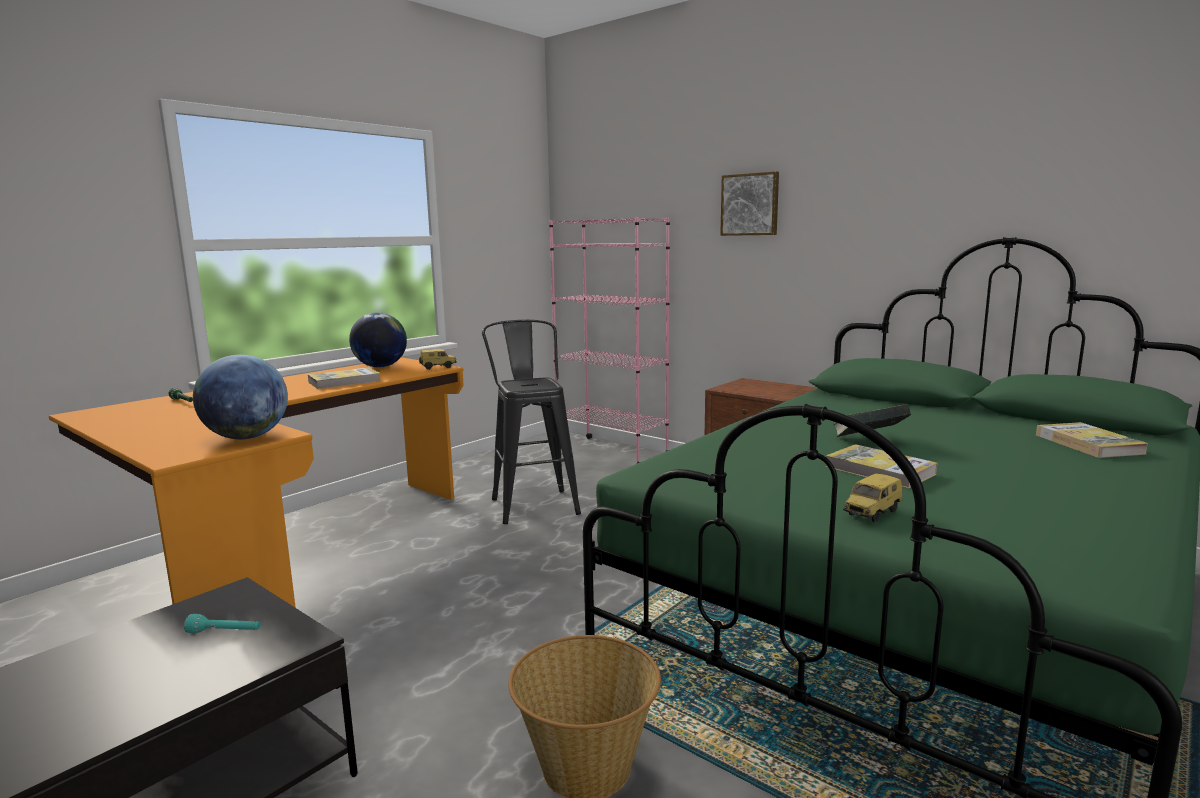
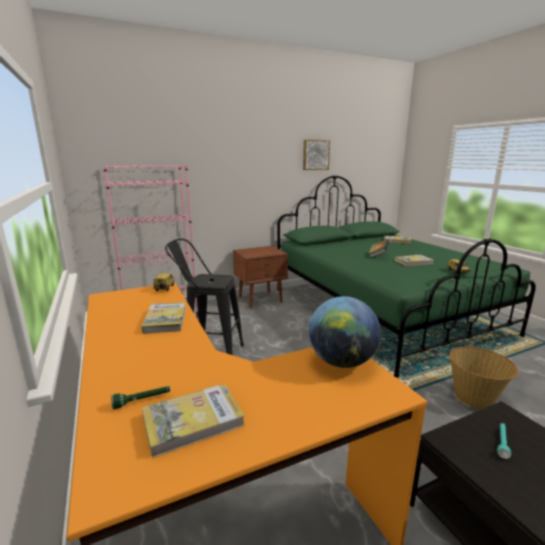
camera: 65 degrees left, 5 degrees up
globe [349,312,407,367] -> none
picture [720,171,779,236] -> picture moved to [303,140,330,170]
none -> book [142,384,245,458]

